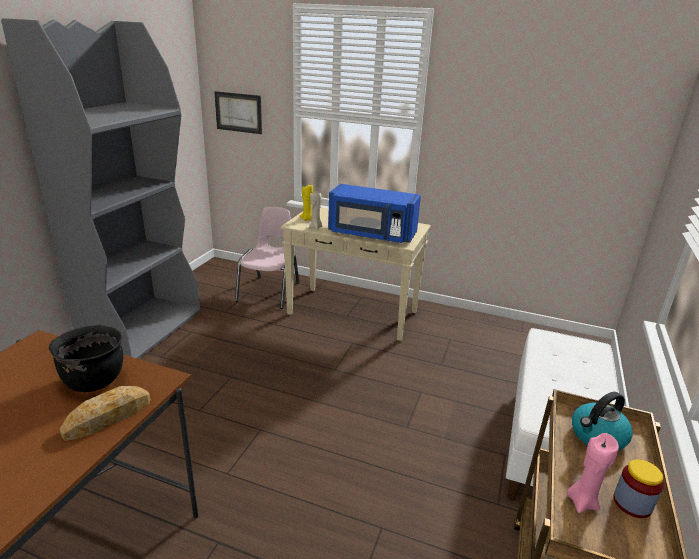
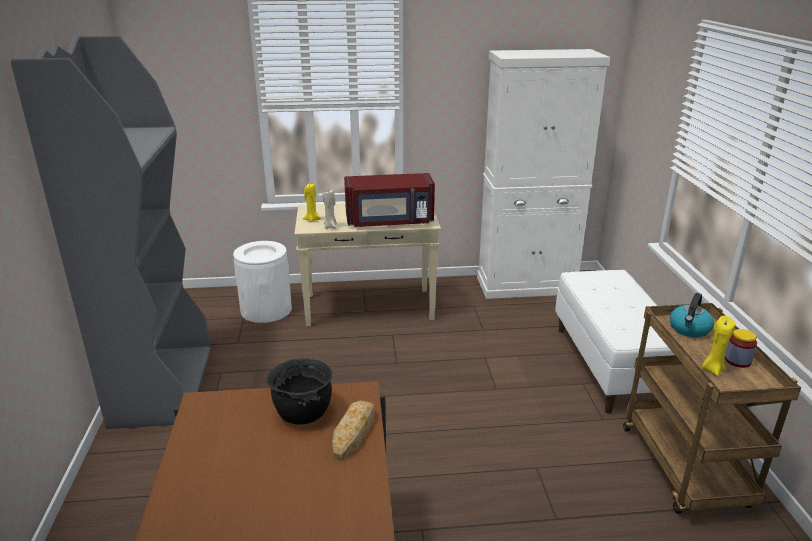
camera: 25 degrees left, 0 degrees up
picture [214,91,262,134] -> none
pink chair [235,207,299,309] -> white trash can [233,241,292,323]
blue microwave [328,184,421,243] -> red microwave [344,173,435,227]
pink candle [566,433,619,513] -> yellow candle [702,316,736,376]
none -> white cabinet [477,49,610,299]

